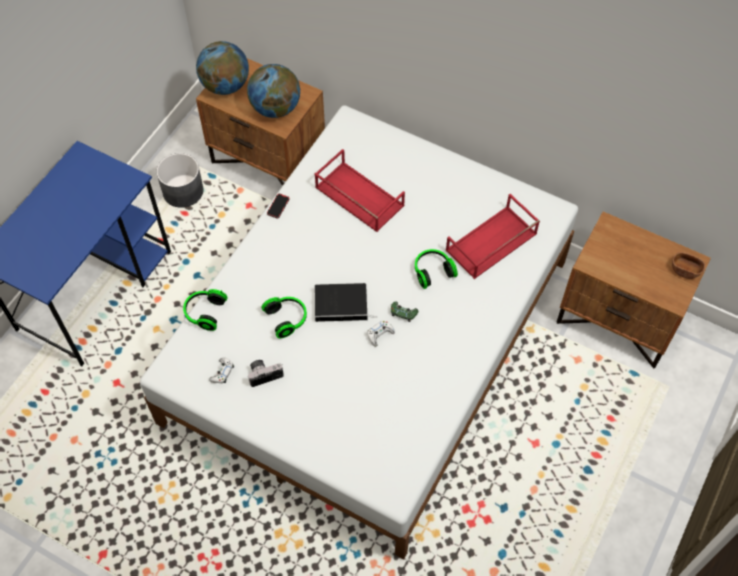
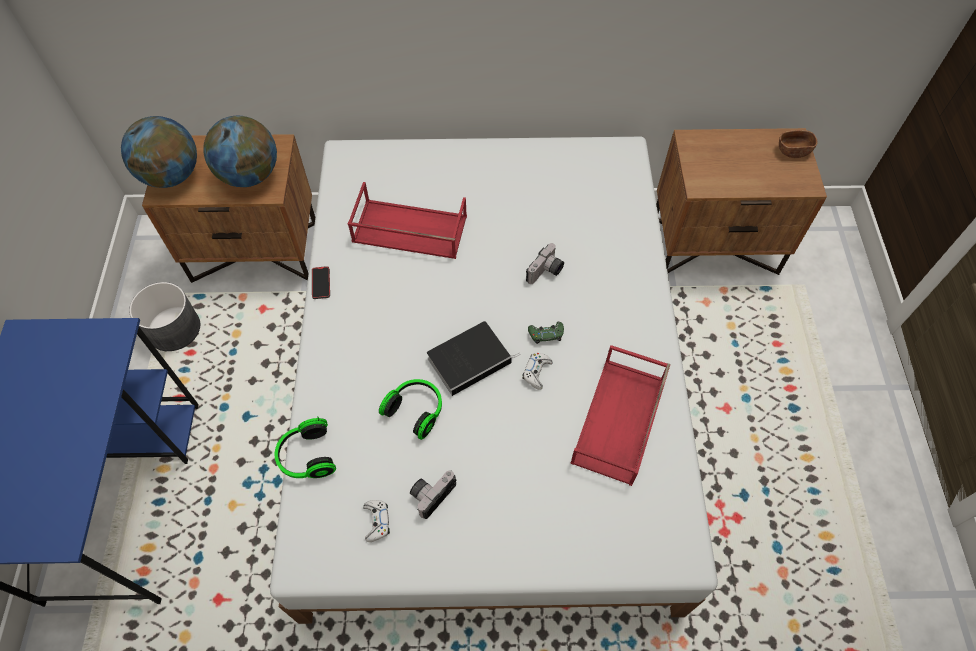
camera: 30 degrees left, 0 degrees up
headphones [415,249,458,289] -> camera [526,243,564,284]
red tray [446,194,540,279] -> red tray moved to [570,345,670,486]

